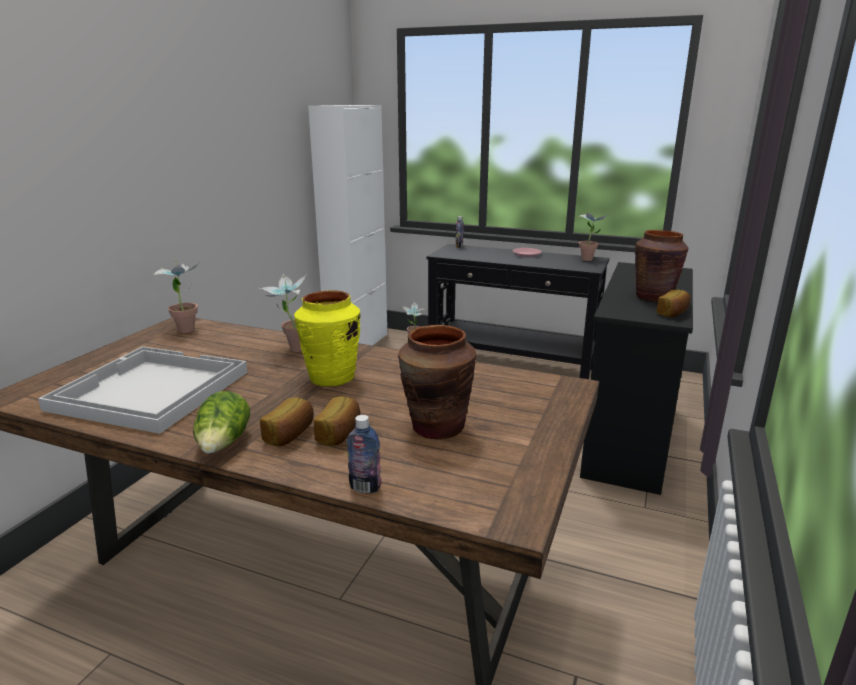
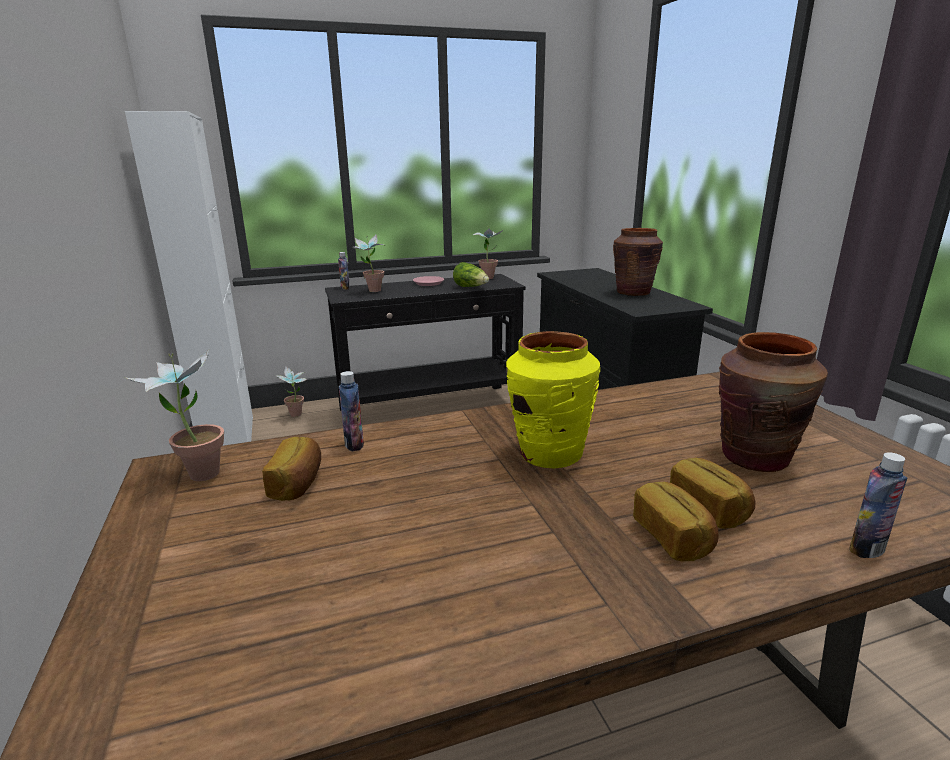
camera: 40 degrees left, 0 degrees up
white tray [38,346,248,434] -> none
lettuce [193,391,250,454] -> lettuce moved to [453,262,489,287]
potted plant [259,274,307,352] -> potted plant moved to [352,235,386,292]
bread [656,290,691,317] -> bread moved to [262,437,321,501]
none -> bottle [339,371,364,452]

